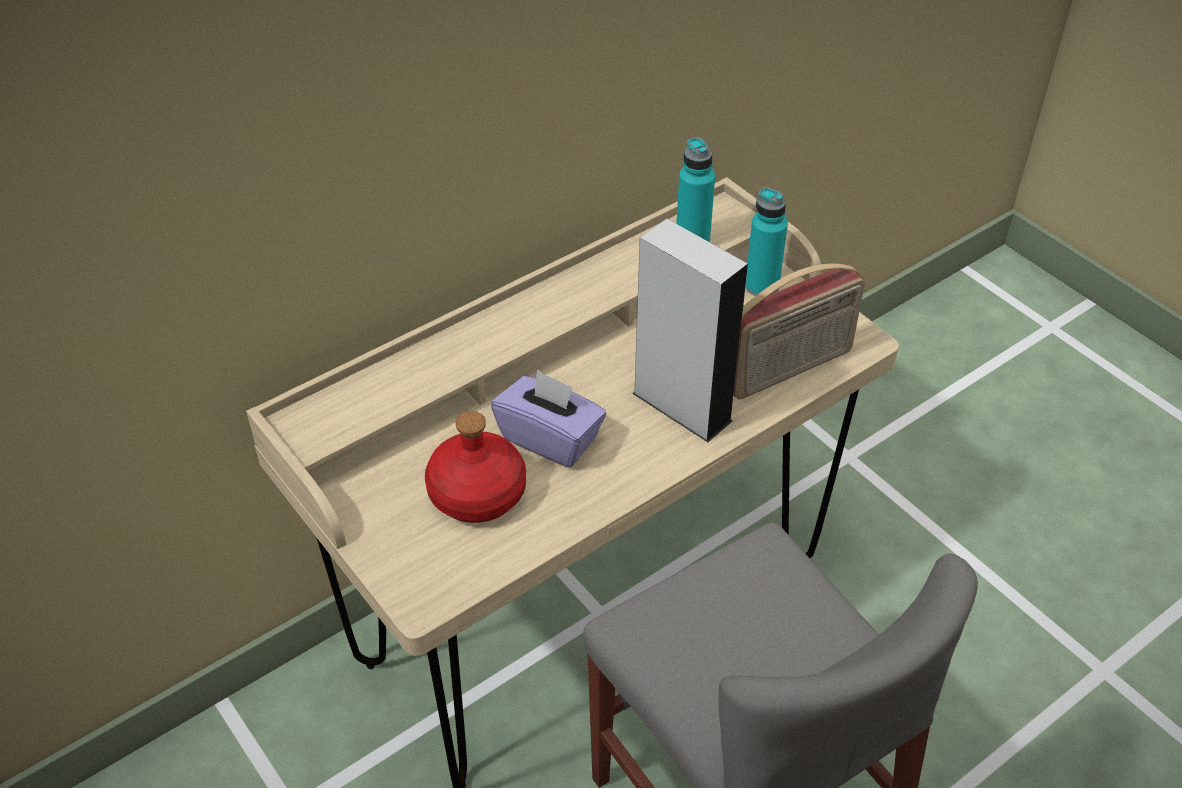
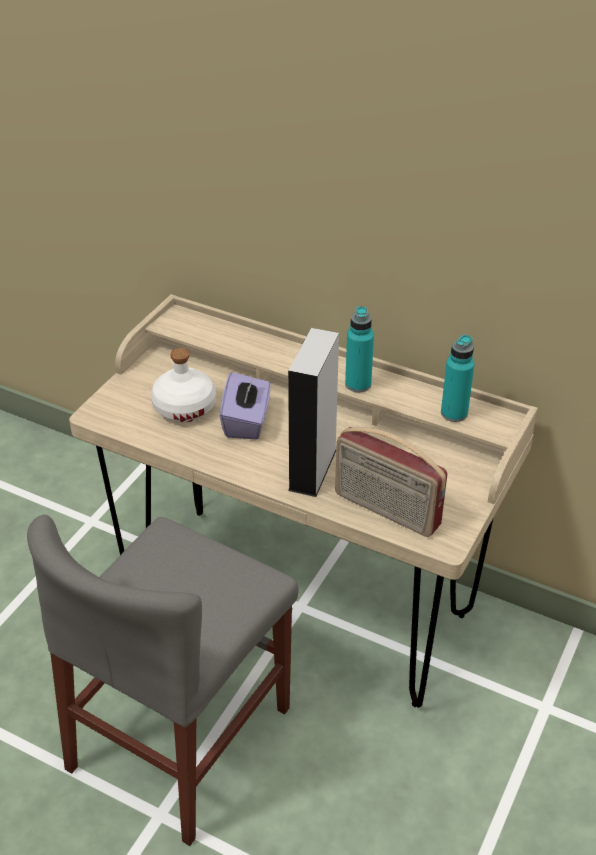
camera: 65 degrees right, 5 degrees down
red bottle [425,411,526,523] -> white bottle [151,348,216,423]
turquoise bottle [745,187,788,296] -> turquoise bottle moved to [345,306,374,392]

